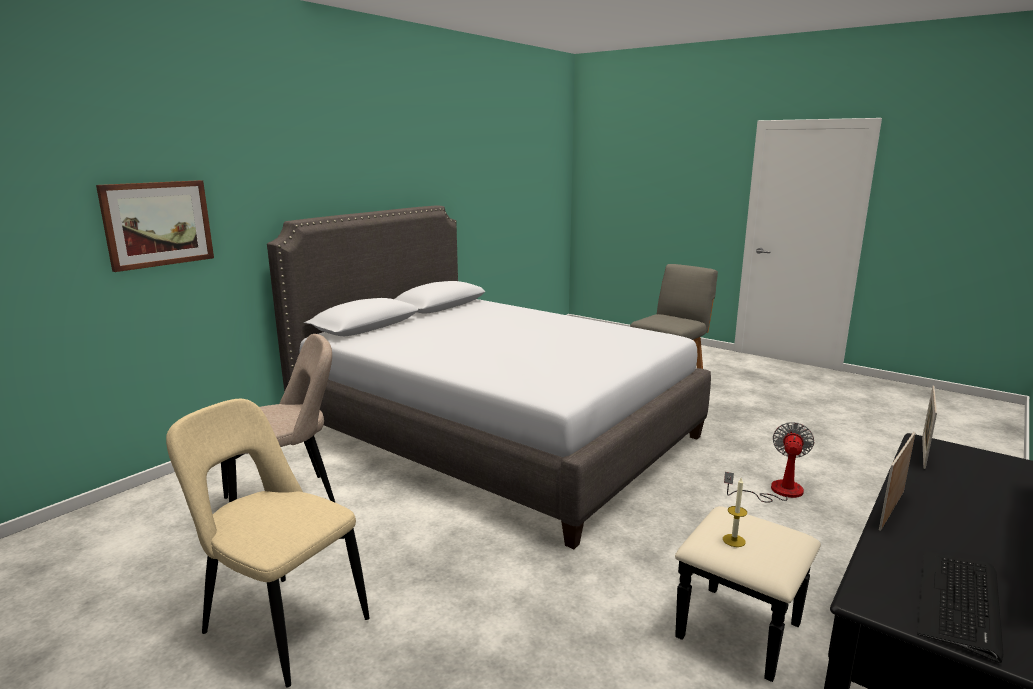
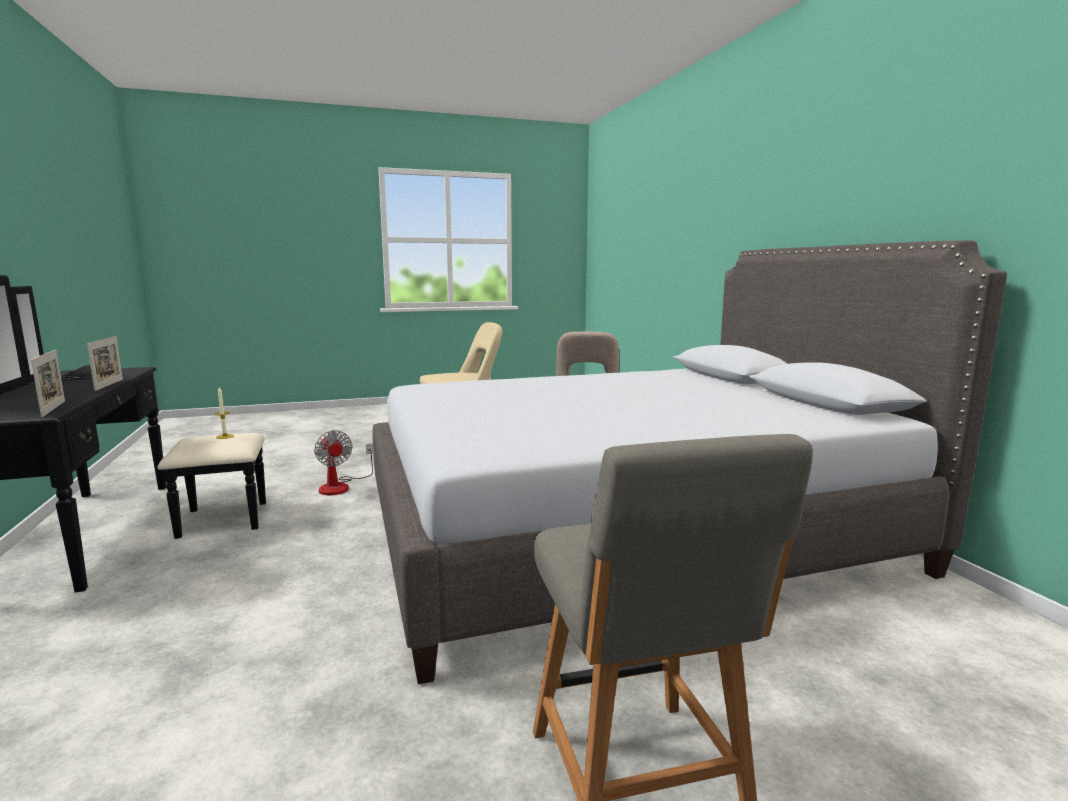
camera: 125 degrees right, 5 degrees down
picture [96,180,214,272] -> none
fan [724,422,815,503] -> fan moved to [314,430,373,495]

